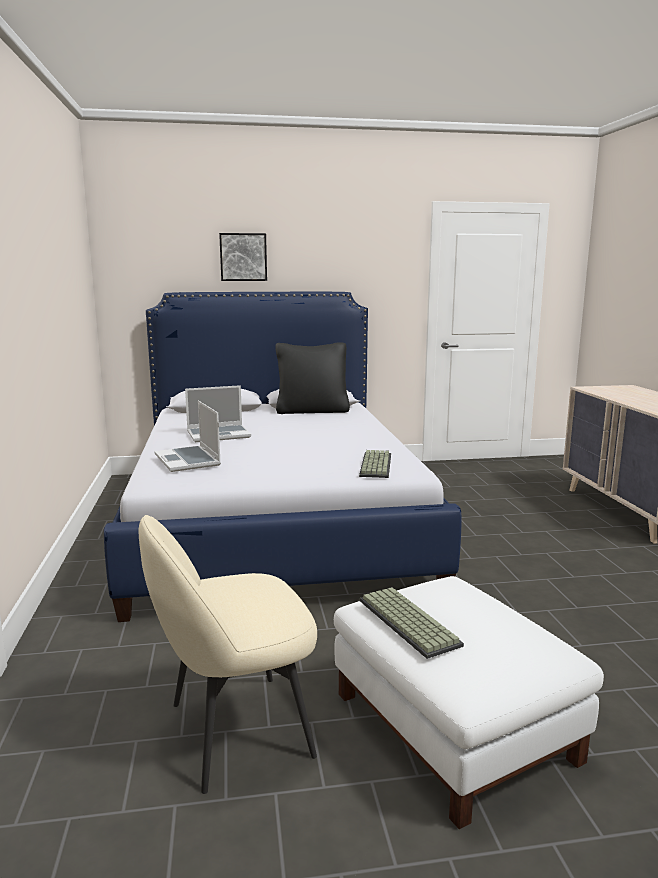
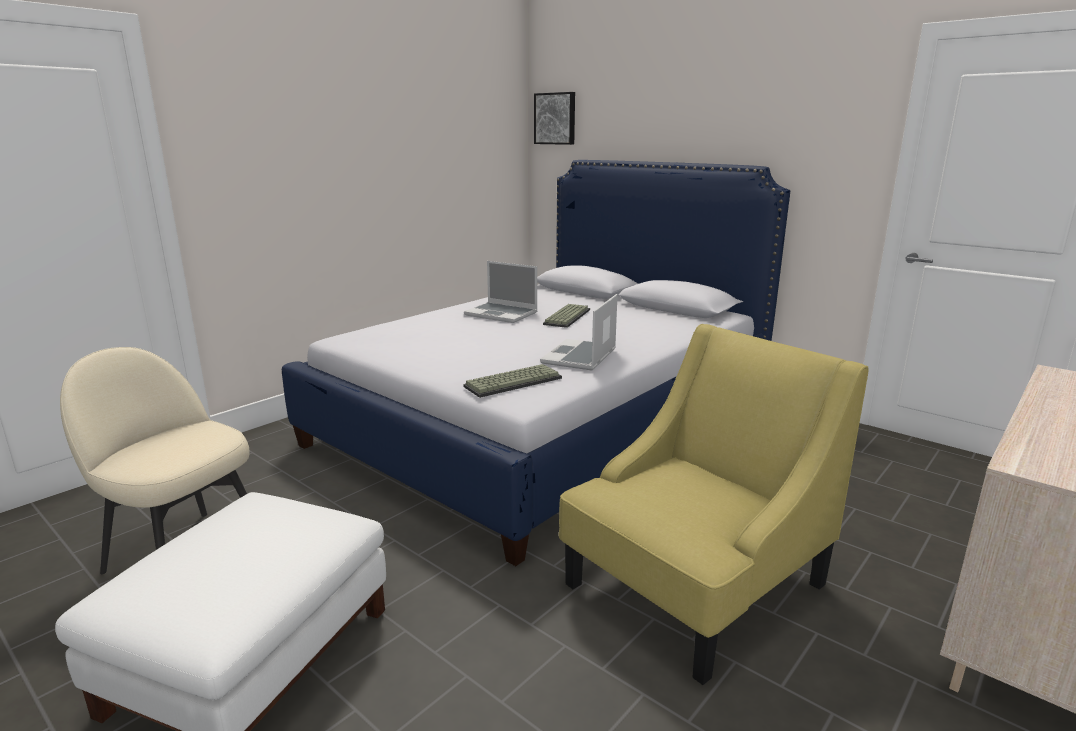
camera: 50 degrees right, 5 degrees up
laptop [154,401,221,472] -> laptop moved to [540,294,617,371]
picture [219,233,267,281] -> picture moved to [534,92,575,145]
black pillow [275,342,350,414] -> none
keyboard [360,587,464,659] -> keyboard moved to [543,304,590,328]
none -> yellow armchair [558,324,869,685]

